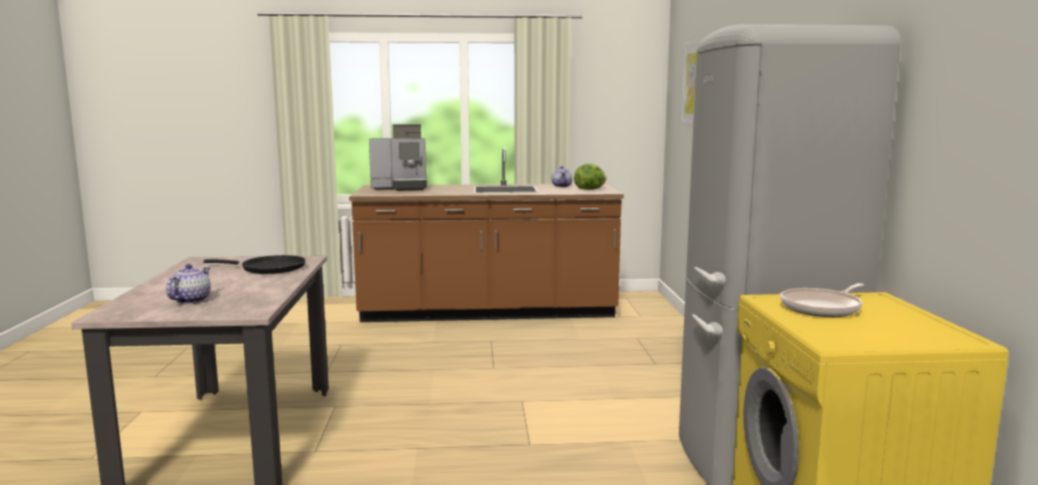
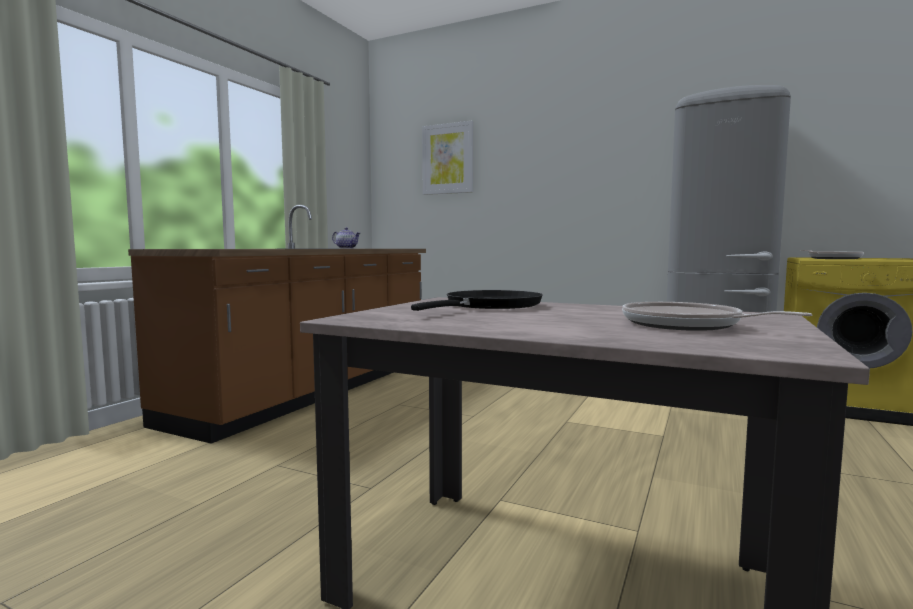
camera: 60 degrees left, 5 degrees down
teapot [166,264,211,304] -> frying pan [622,302,813,331]
coffee machine [369,124,427,191] -> none
lettuce [574,163,606,190] -> none

